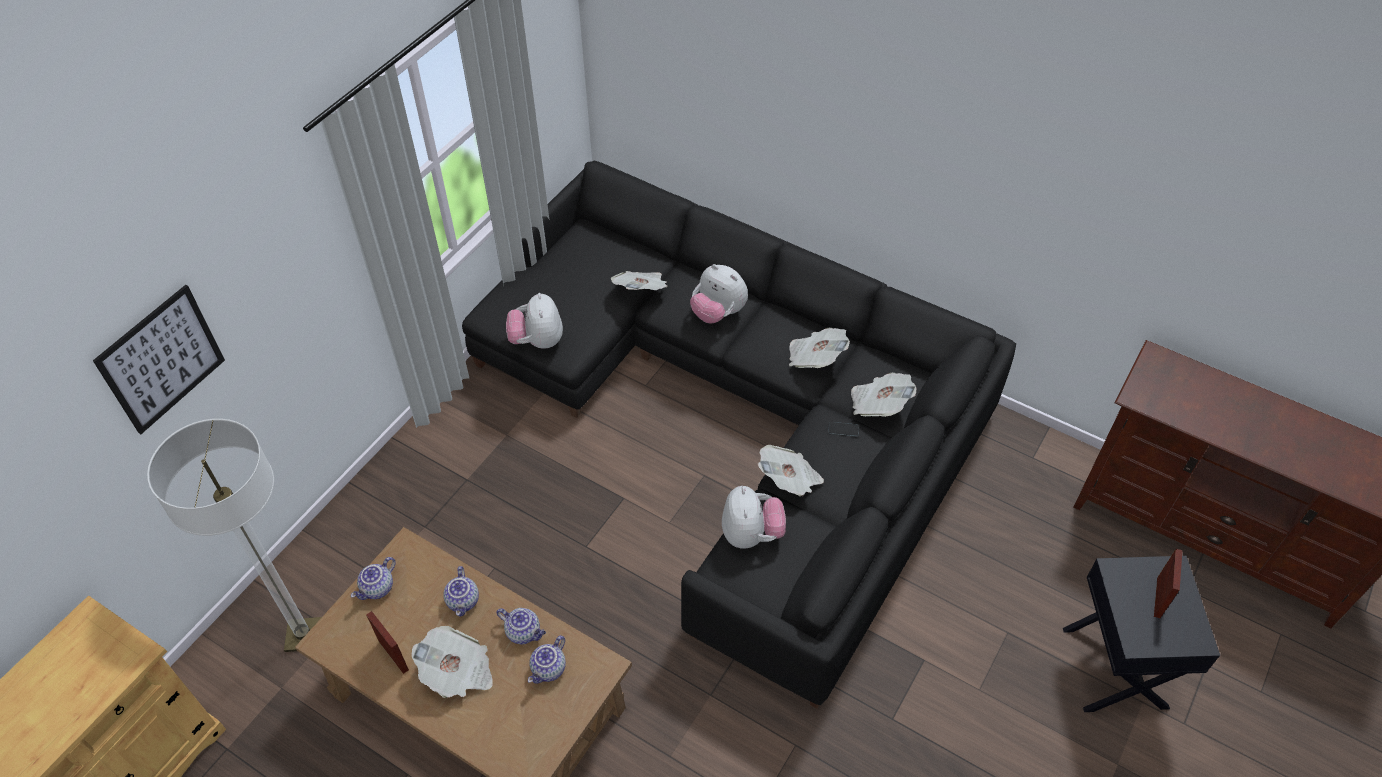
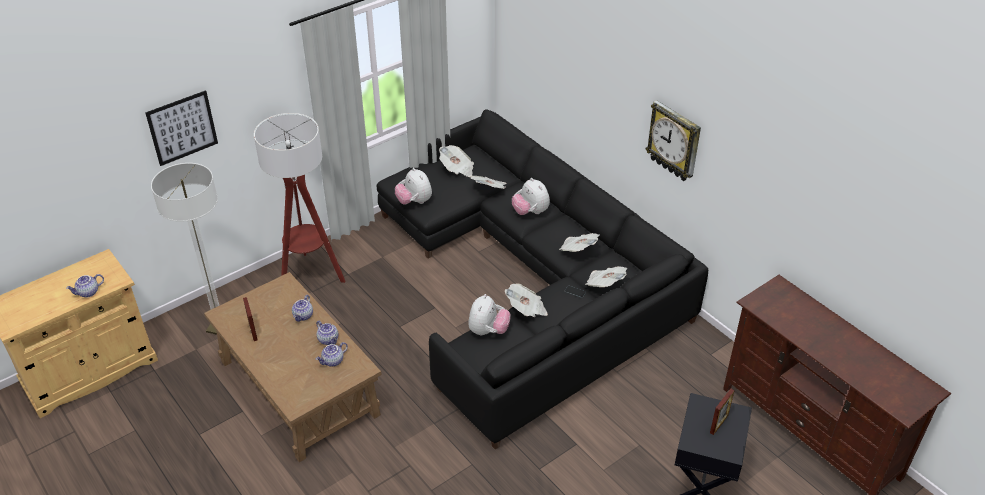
camera: 20 degrees right, 10 degrees down
teapot [351,557,396,600] -> teapot moved to [66,274,104,298]
newspaper [411,626,493,698] -> newspaper moved to [439,145,474,177]
plush toy [506,293,563,349] -> plush toy turned 45 degrees counterclockwise [395,168,432,205]
none -> floor lamp [254,113,346,283]
none -> wall clock [645,100,701,181]

